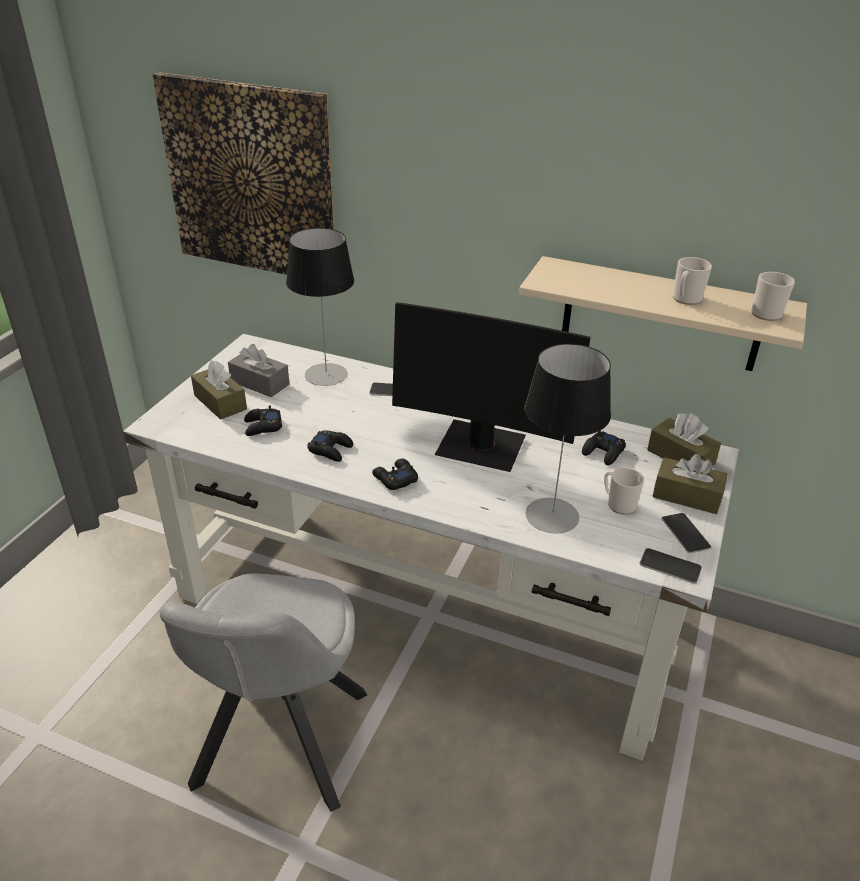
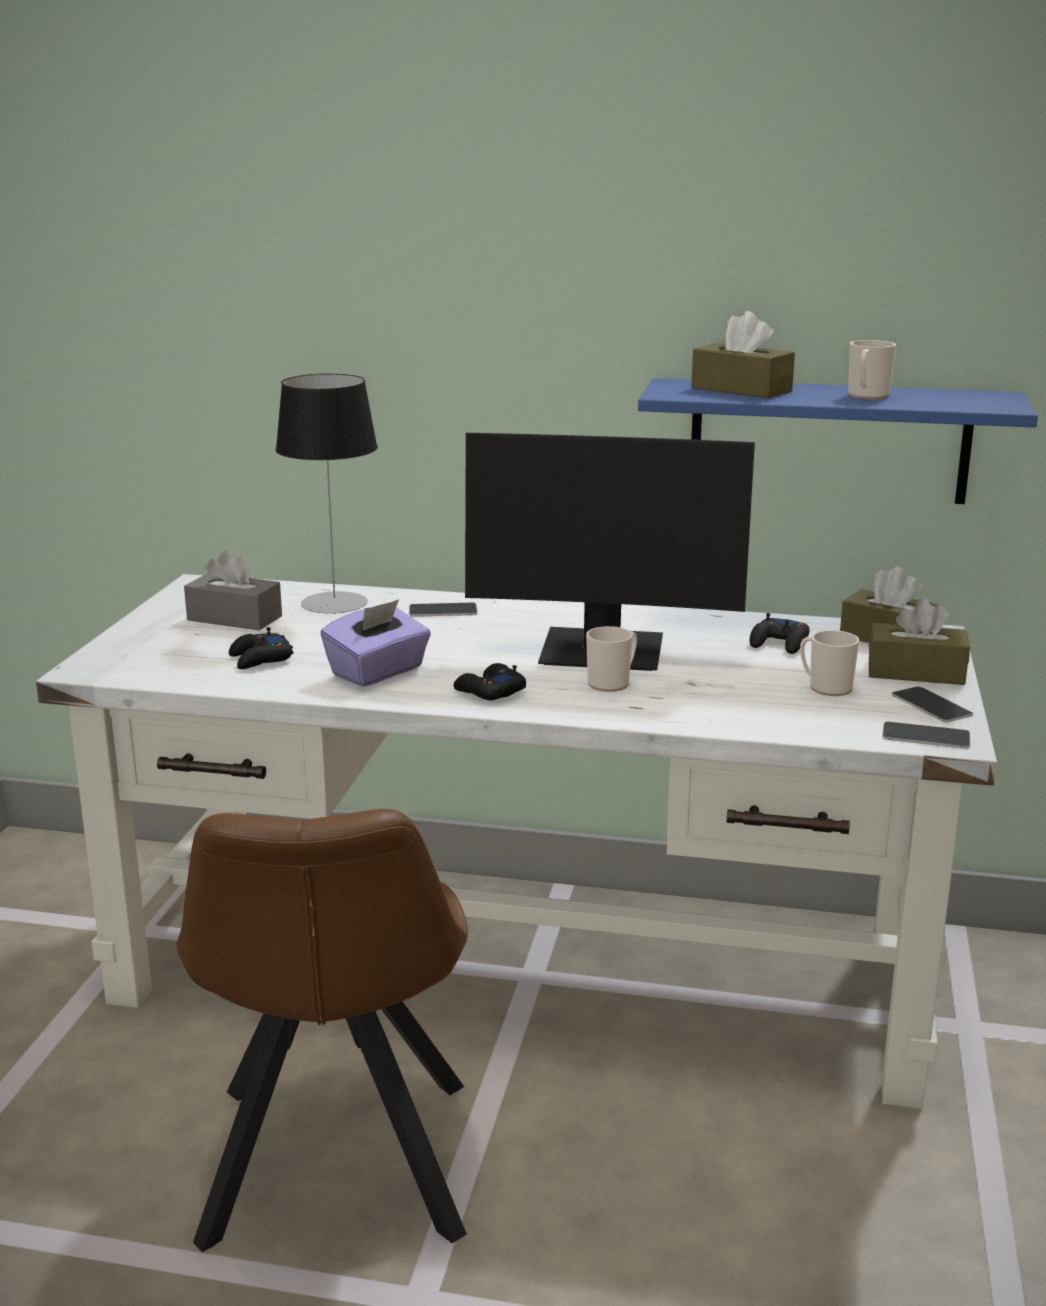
camera: 10 degrees left, 15 degrees down
picture [153,72,334,275] -> none
grey chair [160,573,367,812] -> brown chair [176,809,468,1252]
brown tissue box [191,360,247,420] -> brown tissue box moved to [691,311,795,399]
black game controller [307,430,353,462] -> purple tissue box [320,599,431,687]
beige shelf [519,256,807,371] -> blue shelf [638,378,1038,504]
table lamp [524,344,611,533] -> none
mug [751,272,795,321] -> mug moved to [586,626,637,692]

